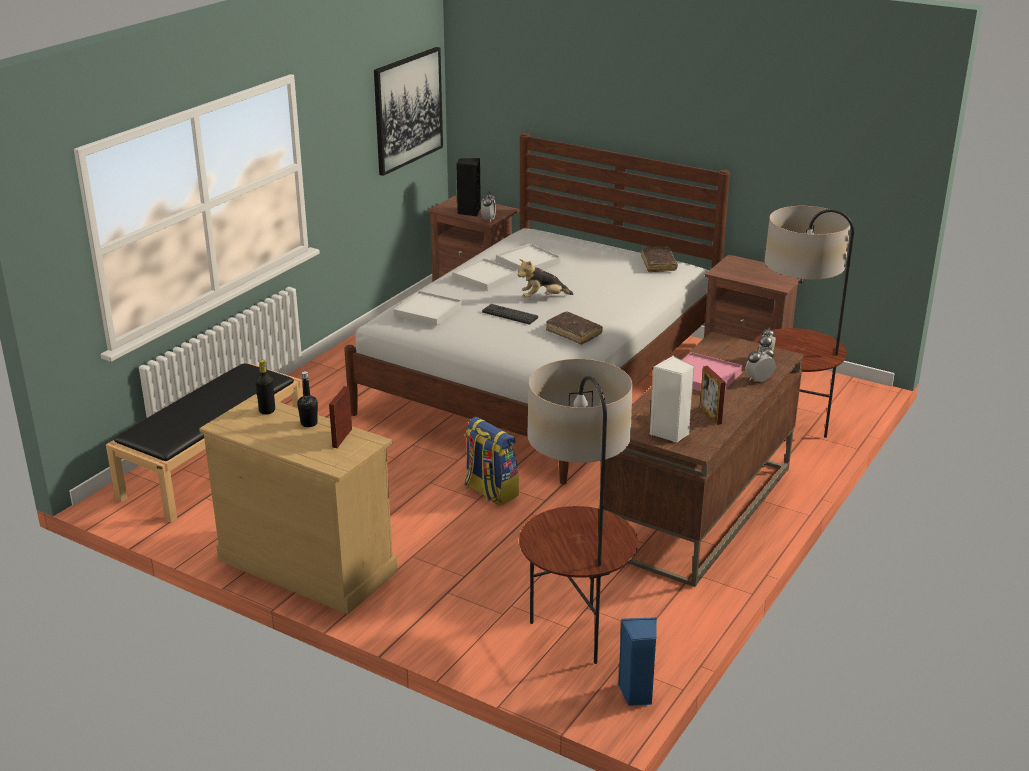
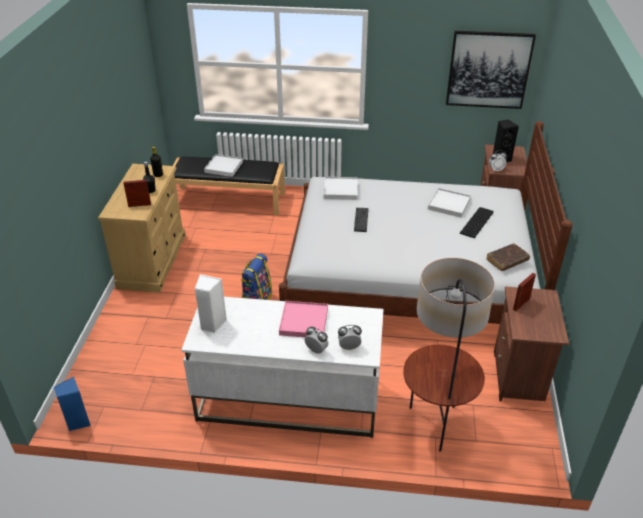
camera: 65 degrees right, 10 degrees up
white tray [452,258,519,291] -> white tray moved to [204,154,243,177]
plush toy [518,259,573,298] -> none
floor lamp [519,359,638,664] -> none
brown book [546,311,603,344] -> none
brown desk [603,331,804,587] -> white desk [181,297,384,438]
picture frame [700,366,726,425] -> picture frame moved to [513,273,536,311]
none -> keyboard [460,207,494,238]

